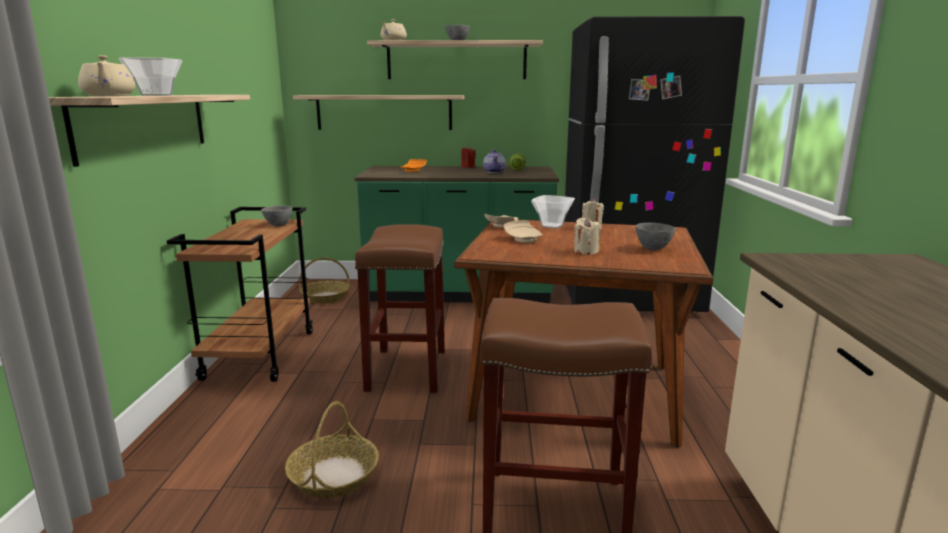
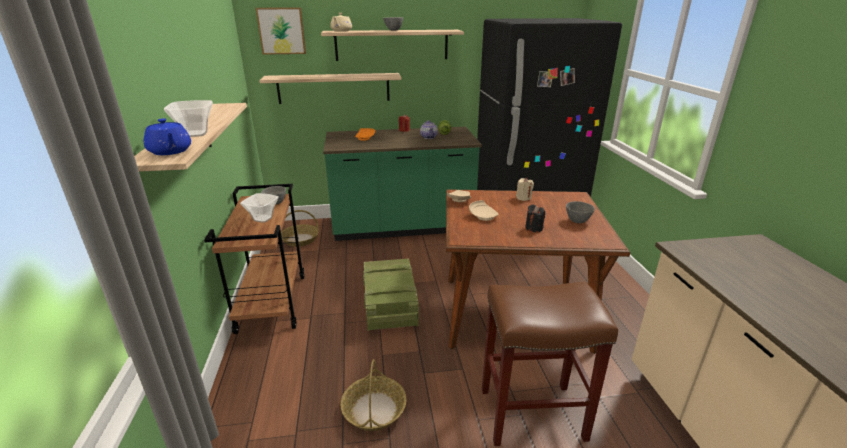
camera: 10 degrees left, 10 degrees up
beige teapot [78,56,135,96] -> blue teapot [144,118,191,155]
brown stool [355,224,445,393] -> crate [363,258,419,331]
bowl [531,195,575,229] -> bowl moved to [240,193,279,223]
beige candle [574,217,600,255] -> black candle [525,205,545,233]
none -> picture [256,8,306,55]

